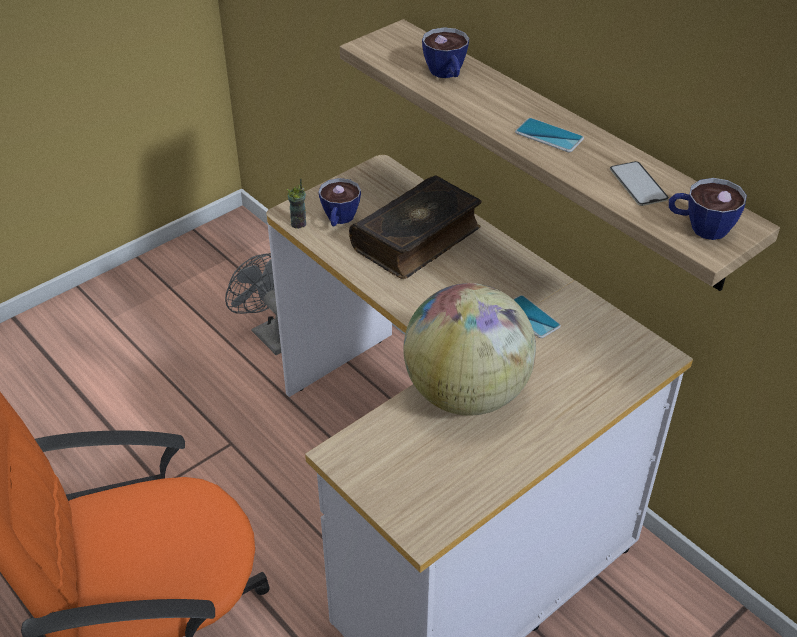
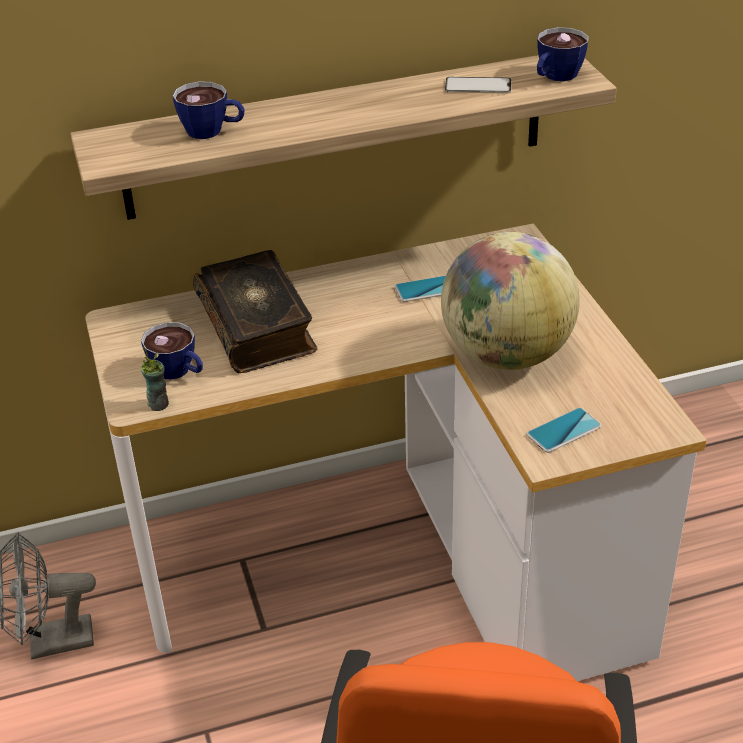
camera: 65 degrees left, 5 degrees down
phone [515,118,584,152] -> phone moved to [526,408,602,453]

